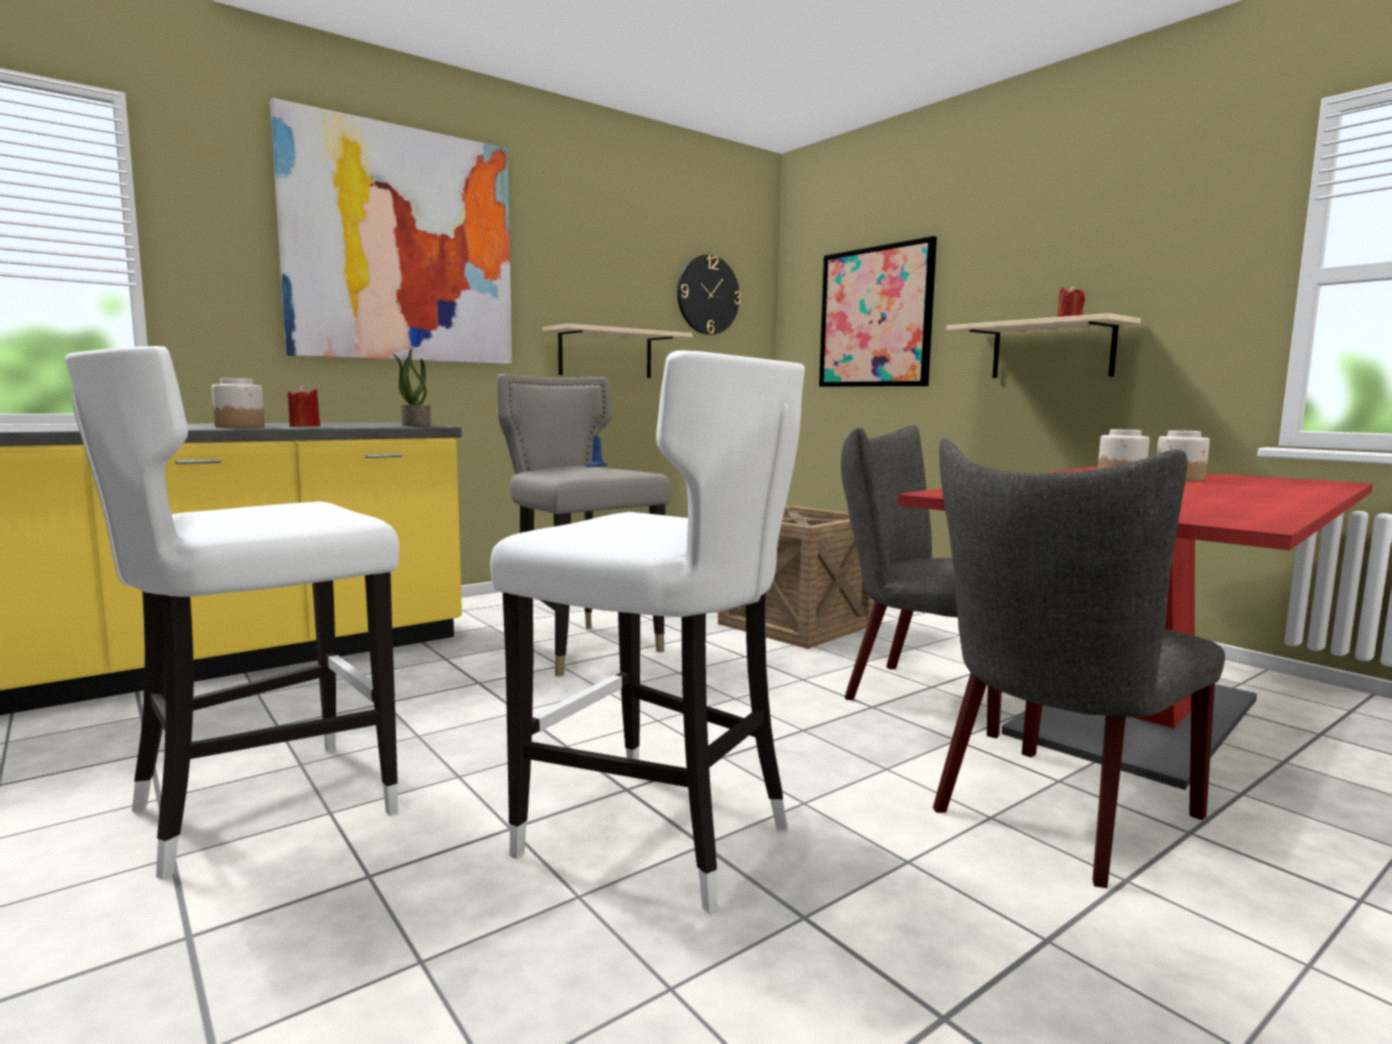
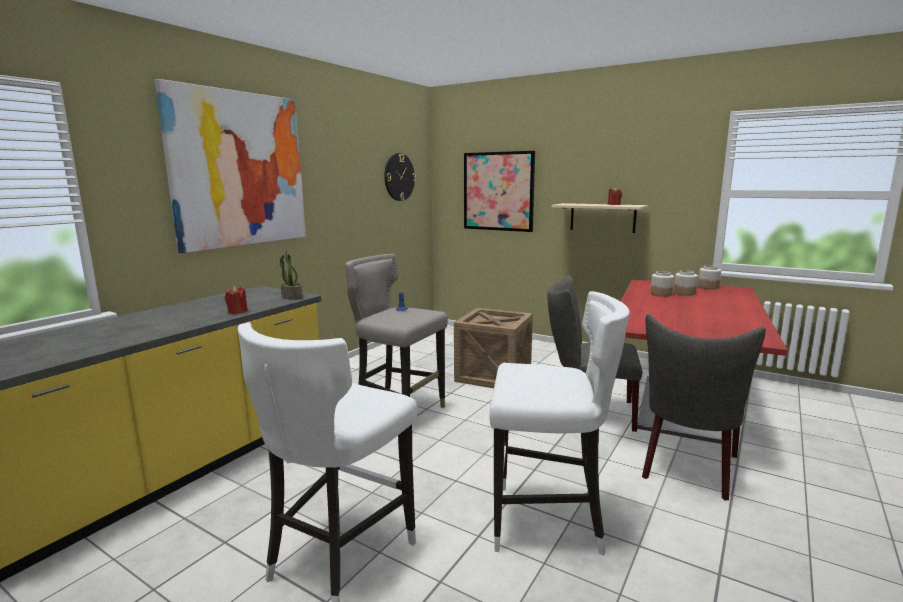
camera: 20 degrees left, 5 degrees up
jar [212,378,265,428] -> jar moved to [698,265,721,289]
beige shelf [543,324,693,378] -> none

